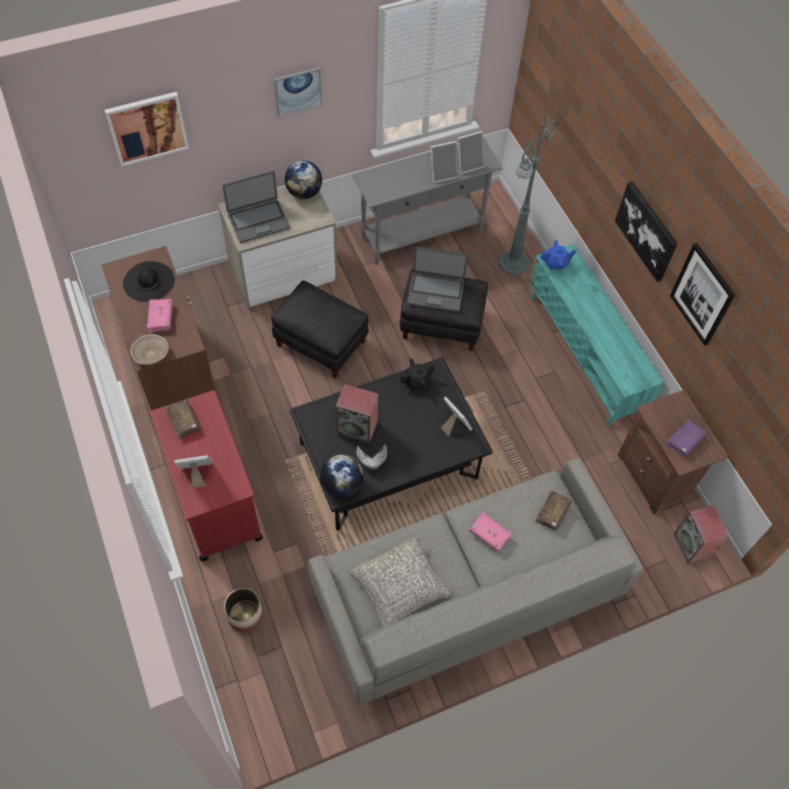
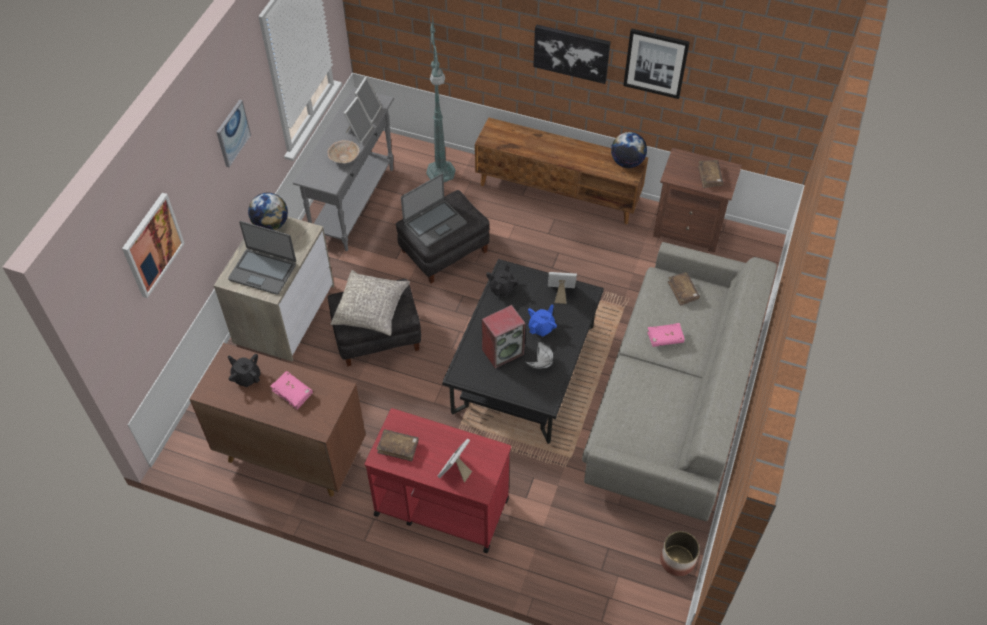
camera: 45 degrees left, 5 degrees down
black hat [123,261,175,302] -> black teapot [228,354,261,387]
beige bowl [130,334,169,365] -> beige bowl moved to [327,140,359,163]
laptop [223,171,290,243] -> laptop turned 90 degrees clockwise [228,221,296,295]
planter [224,588,263,632] -> planter moved to [660,531,700,576]
globe [320,454,364,498] -> globe moved to [611,132,647,168]
grey pillow [348,535,455,627] -> grey pillow moved to [330,270,410,336]
turquoise tv stand [529,244,664,426] -> brown tv stand [475,117,648,224]
blue teapot [540,240,576,270] -> blue teapot moved to [528,305,557,337]
purple book [666,419,707,457] -> brown book [698,160,723,188]
speaker [674,505,729,564] -> none

